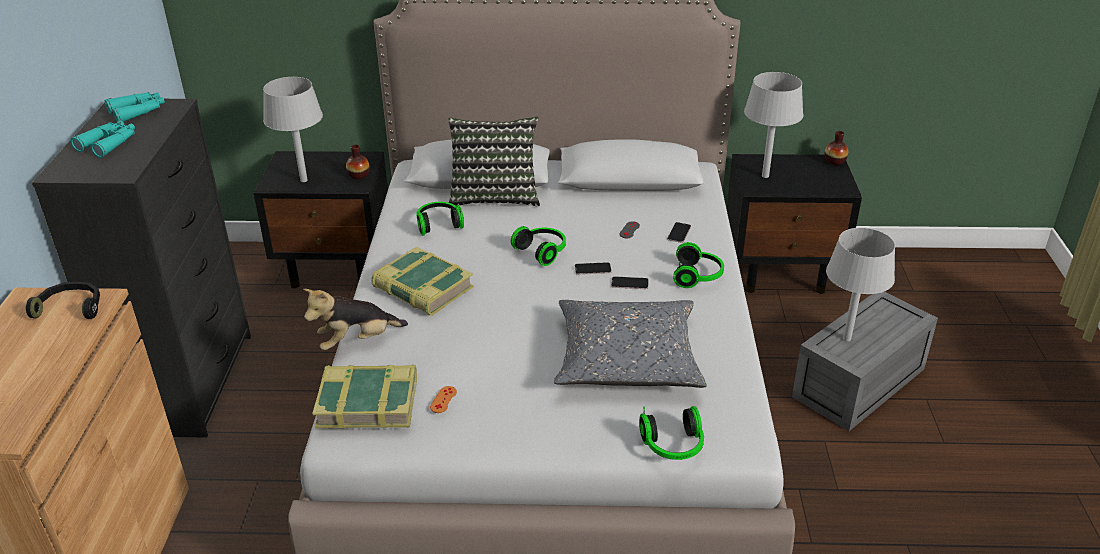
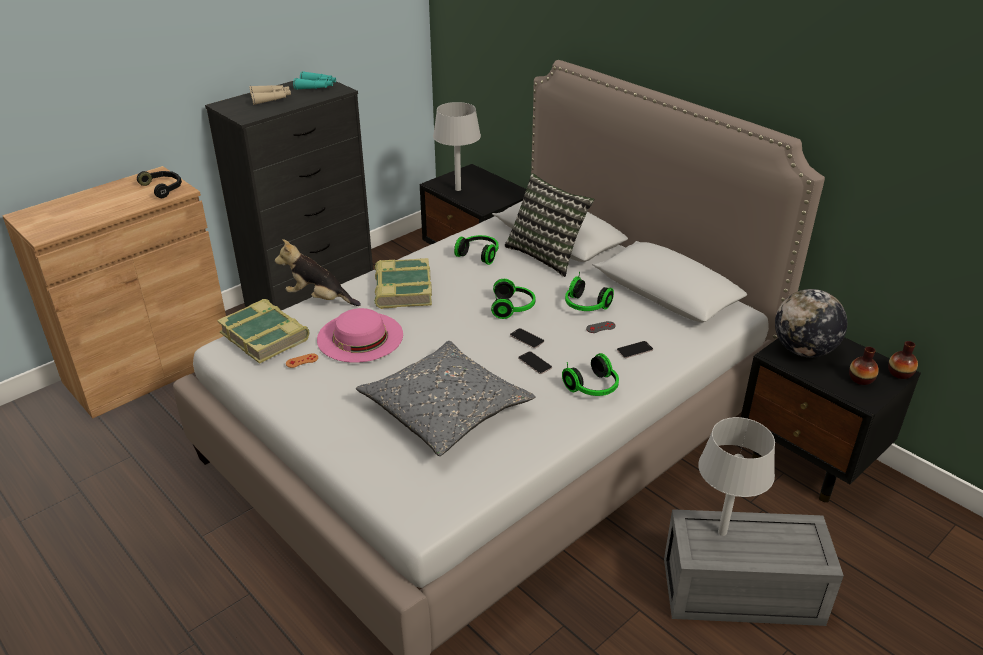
camera: 45 degrees right, 0 degrees up
turquoise binoculars [70,121,135,158] -> beige binoculars [249,85,291,105]
vase [346,145,370,179] -> vase moved to [849,346,879,385]
headphones [639,406,704,460] -> headphones moved to [565,272,614,311]
grey table lamp [744,72,803,178] -> globe [775,289,847,357]
none -> pink hat [317,308,403,363]

